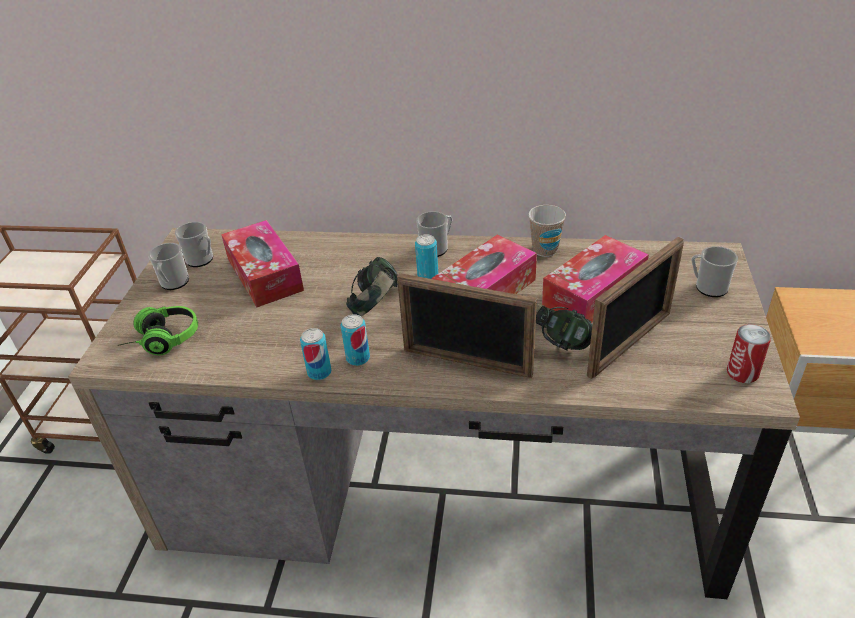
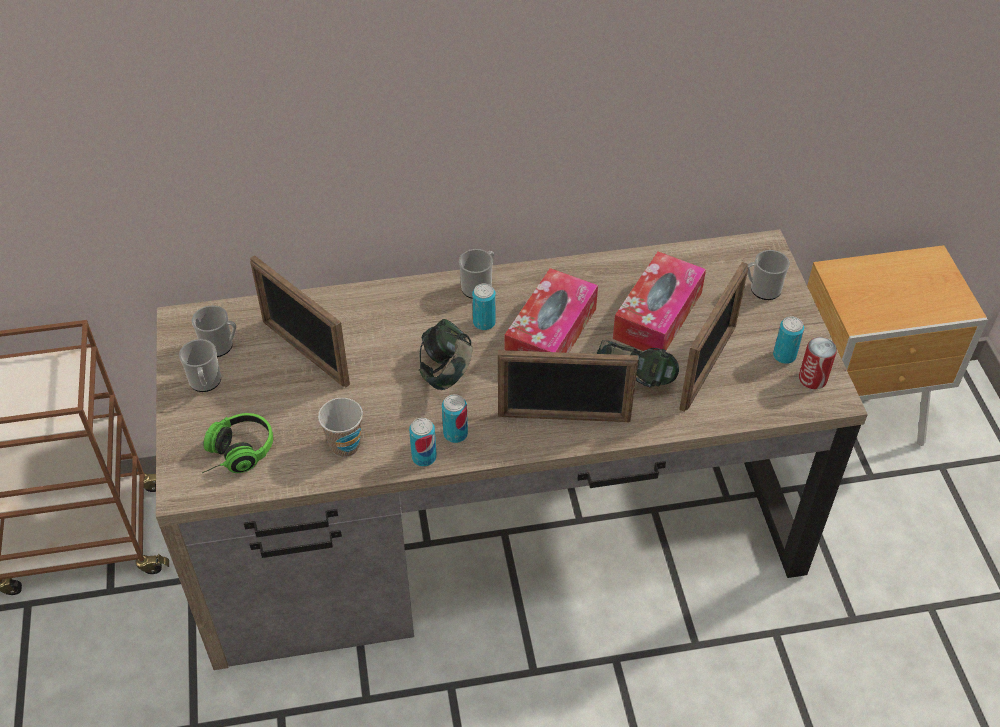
camera: 20 degrees left, 10 degrees up
tissue box [221,220,304,307] -> picture frame [250,255,350,388]
cup [528,205,566,257] -> cup moved to [318,398,363,457]
none -> can [773,317,804,364]

